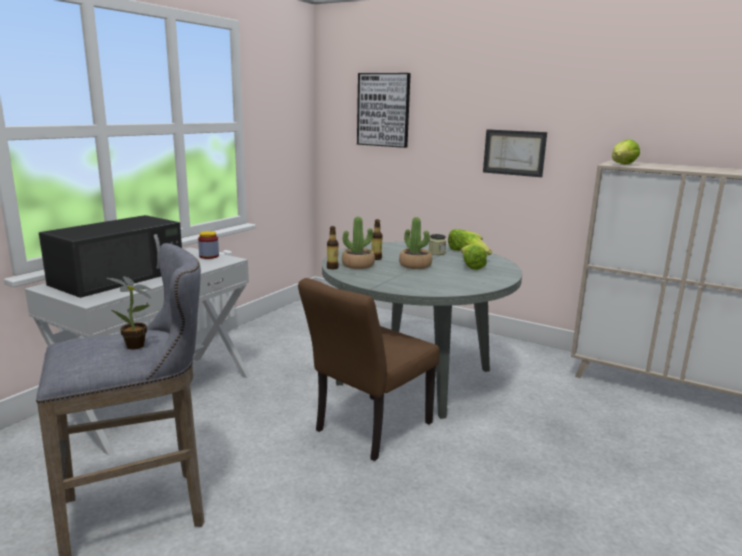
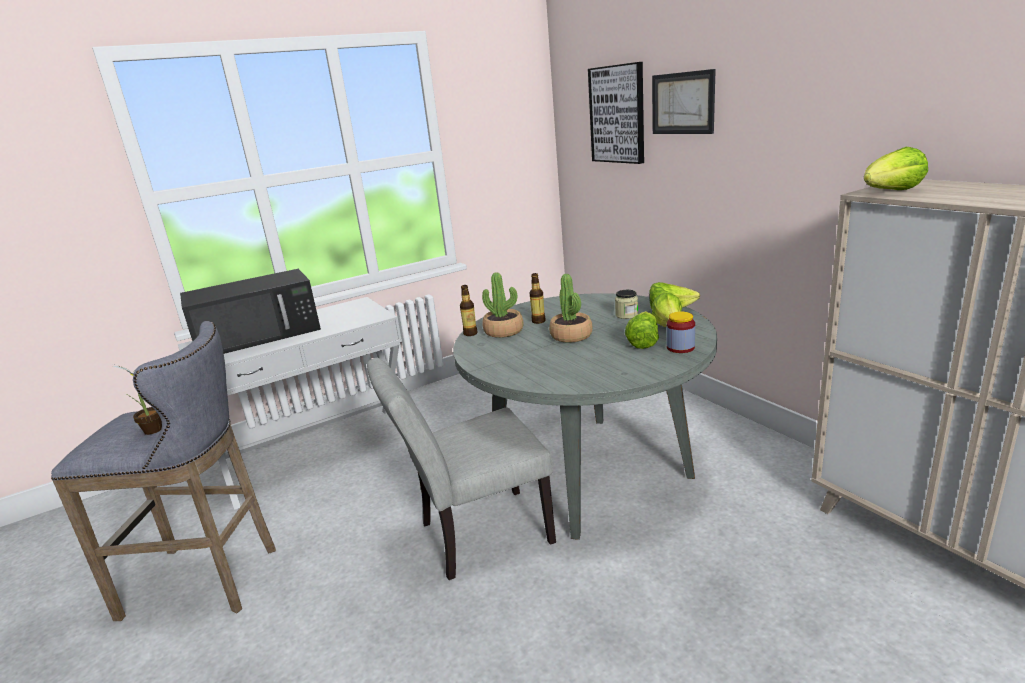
camera: 30 degrees right, 5 degrees up
jar [198,231,219,259] -> jar moved to [667,312,695,353]
brown chair [298,278,440,461] -> grey chair [367,358,556,580]
picture [483,129,547,177] -> picture moved to [652,69,716,134]

